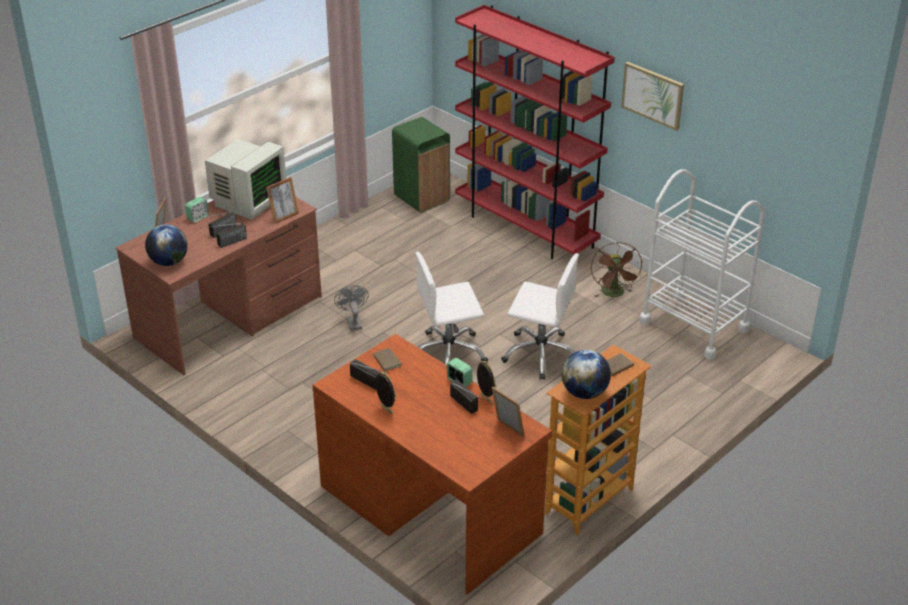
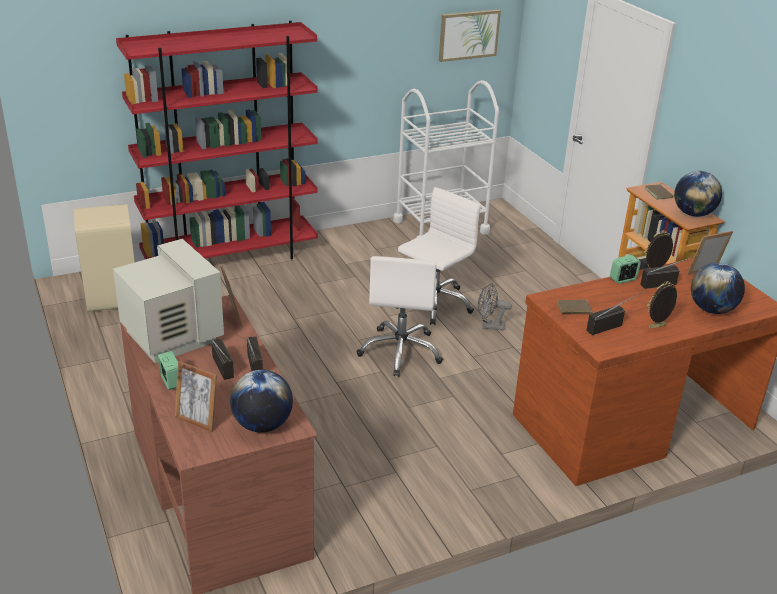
camera: 70 degrees left, 5 degrees down
grey fan [334,285,369,331] -> grey fan moved to [478,283,512,330]
green trash can [392,117,450,213] -> beige trash can [74,204,135,312]
brown fan [591,242,643,297] -> none
picture [621,62,684,131] -> picture moved to [439,10,501,62]
none -> globe [691,263,745,314]

